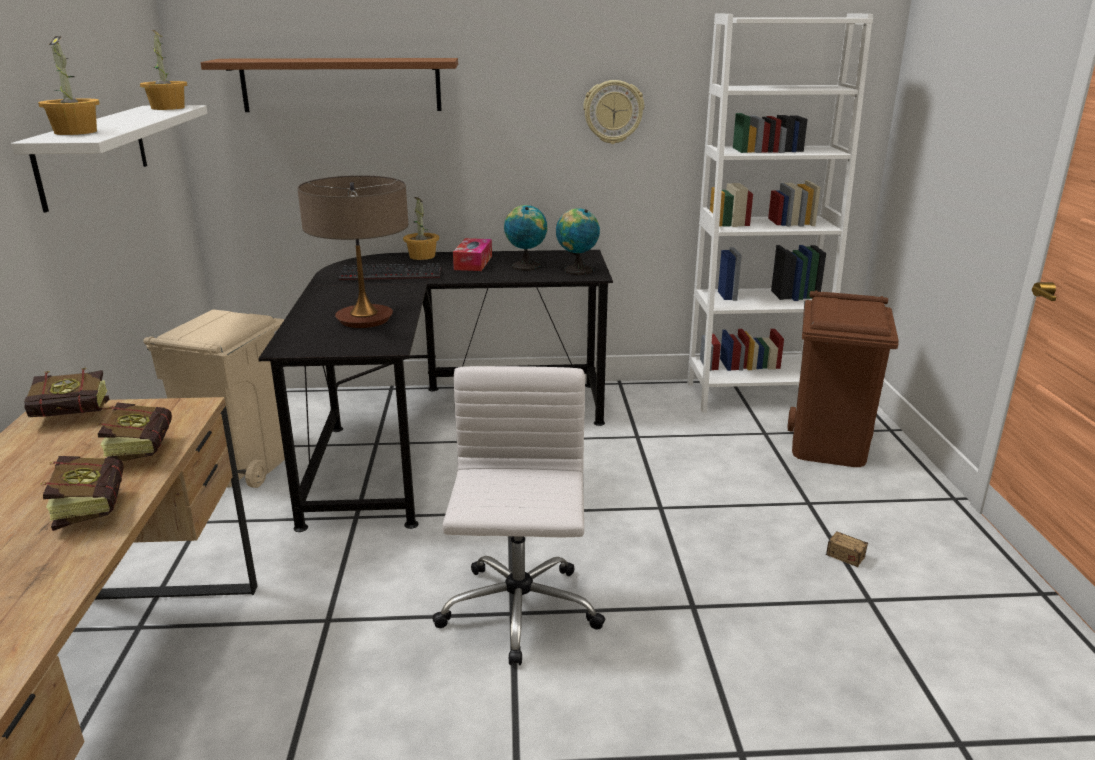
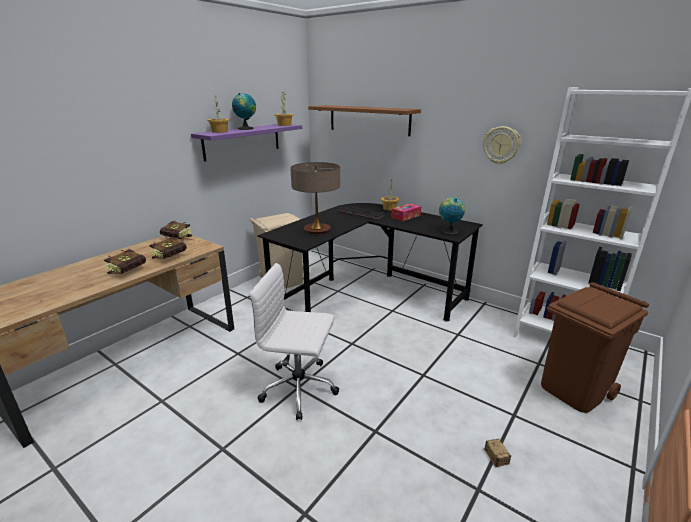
camera: 40 degrees right, 0 degrees up
white shelf [11,105,207,213] -> purple shelf [191,124,302,162]
white office chair [432,366,605,665] -> white office chair turned 120 degrees counterclockwise [249,263,339,421]
globe [504,205,547,271] -> globe moved to [232,93,256,130]

